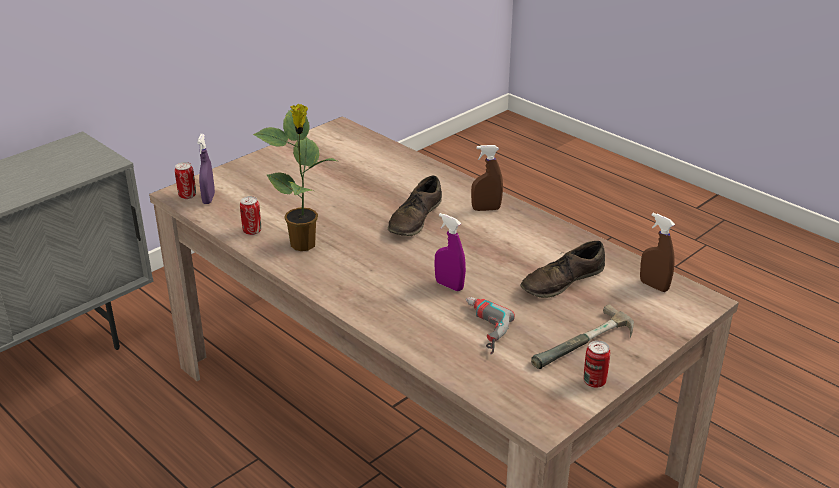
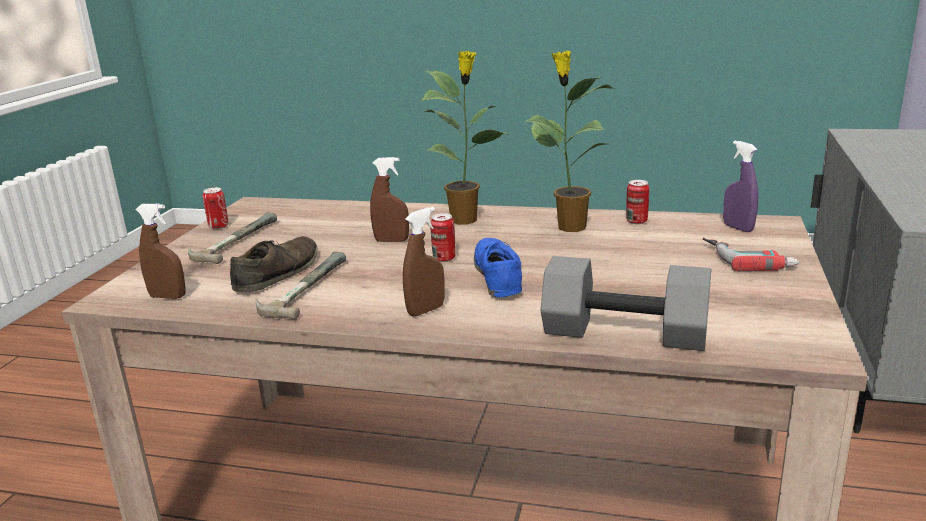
camera: 150 degrees right, 10 degrees down
can [175,162,196,199] -> can moved to [430,213,456,262]
brown shoe [388,175,442,236] -> blue shoe [474,238,522,298]
purple spray bottle [434,213,466,291] -> brown spray bottle [370,157,409,242]
power drill [466,297,515,354] -> power drill moved to [703,237,800,271]
none -> hammer [255,252,346,320]
none -> potted plant [422,51,509,225]
none -> grey dumbbell [541,256,712,351]

